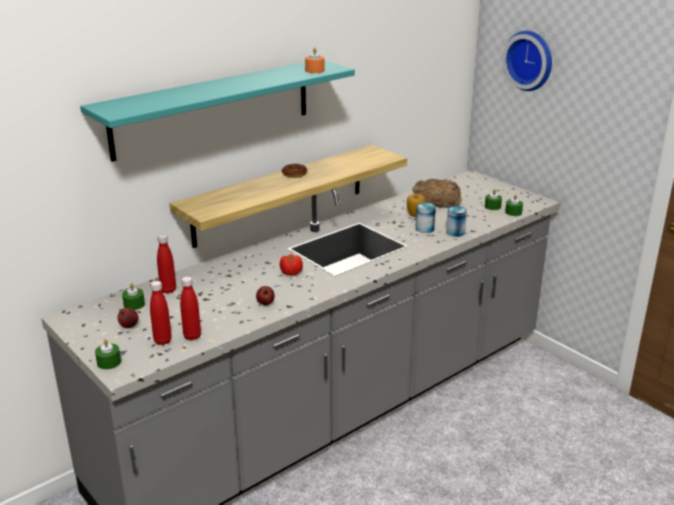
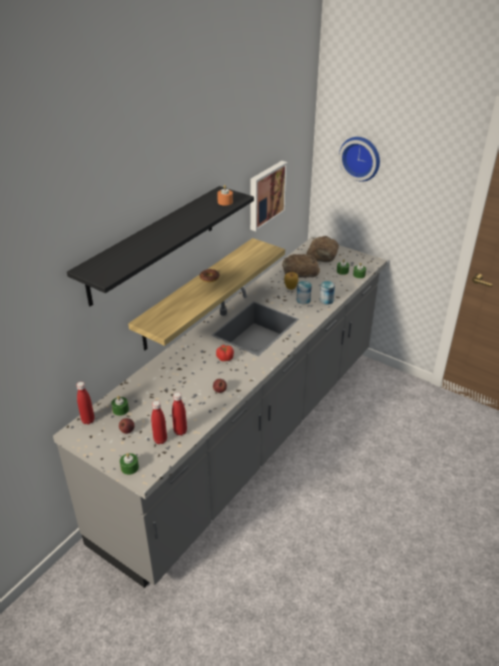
camera: 15 degrees left, 10 degrees up
turquoise shelf [80,61,355,162] -> black shelf [67,186,254,306]
red bottle [157,235,176,294] -> red bottle moved to [76,382,94,424]
none -> picture [250,161,287,231]
none -> bread [307,236,339,262]

